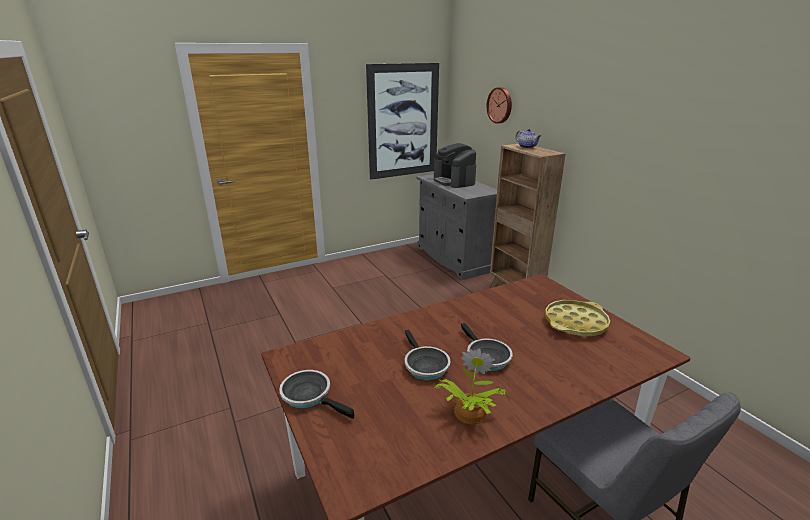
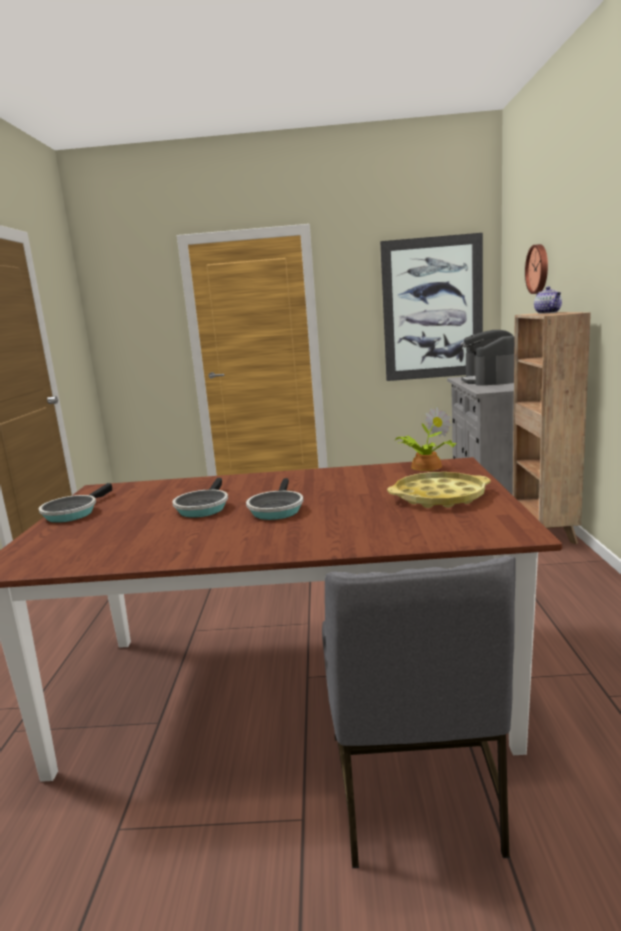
camera: 30 degrees right, 10 degrees down
frying pan [279,370,354,419] -> frying pan turned 135 degrees counterclockwise [39,483,112,523]
potted plant [434,349,505,424] -> potted plant moved to [394,406,456,471]

